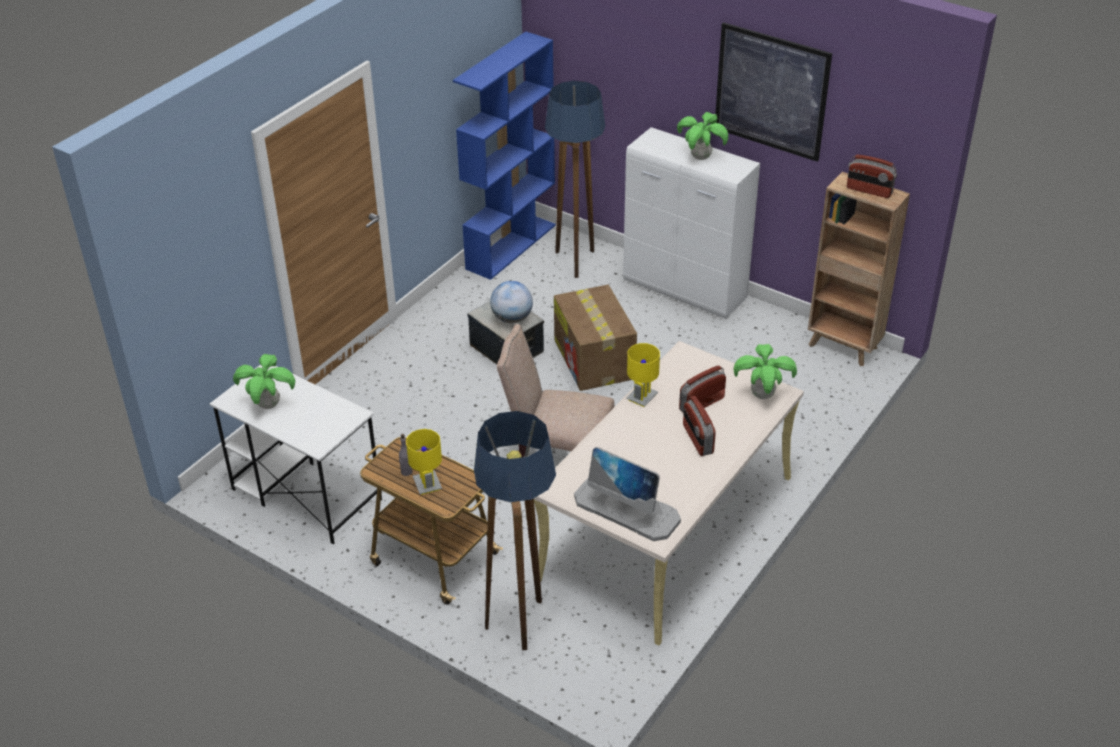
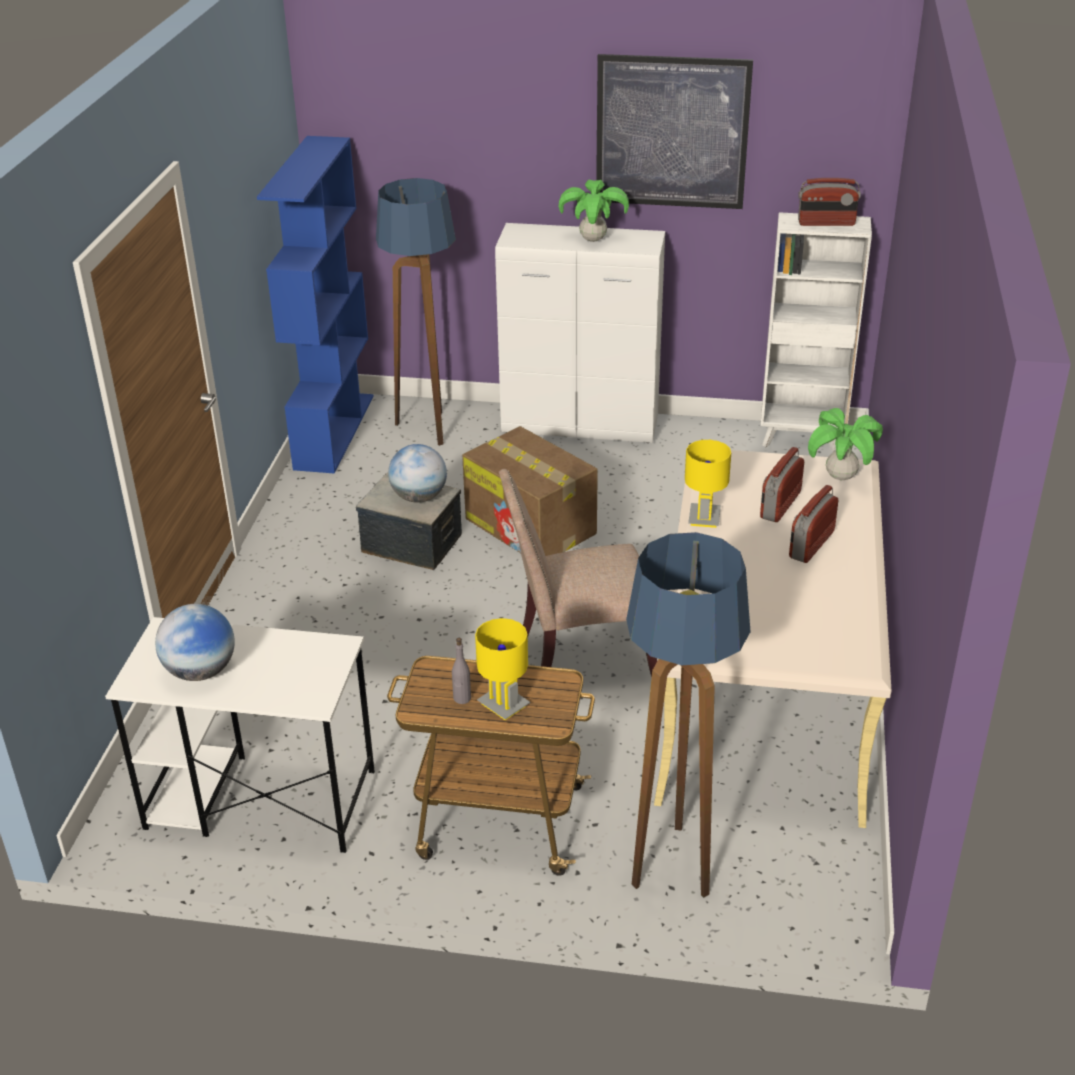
camera: 25 degrees left, 5 degrees down
potted plant [233,354,295,409] -> globe [155,604,235,681]
monitor [574,447,681,541] -> none
radio [683,396,716,456] -> radio turned 75 degrees clockwise [789,485,838,563]
brown bookcase [808,172,910,366] -> white bookcase [761,212,872,451]

